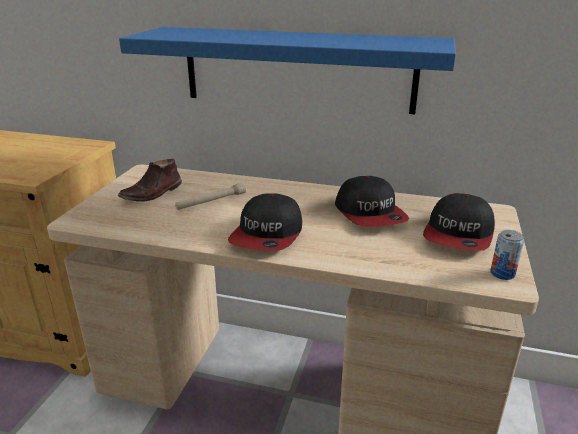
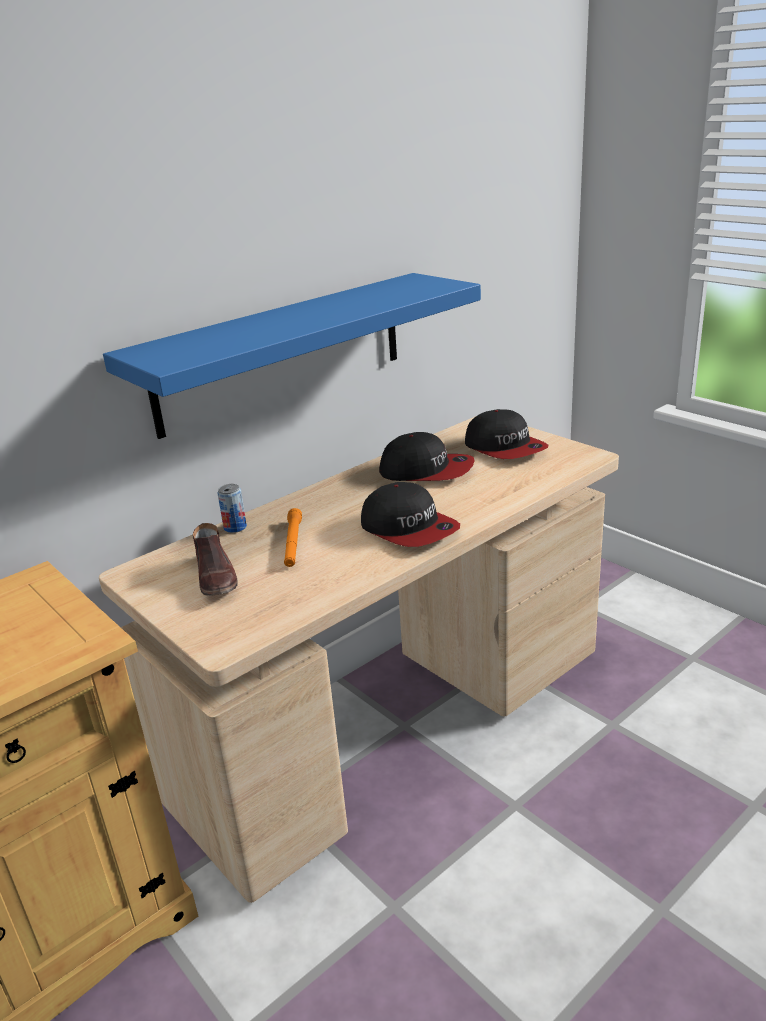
camera: 55 degrees left, 0 degrees up
beige flashlight [175,183,246,210] -> orange flashlight [284,508,302,567]
can [490,230,524,280] -> can moved to [217,484,247,533]

